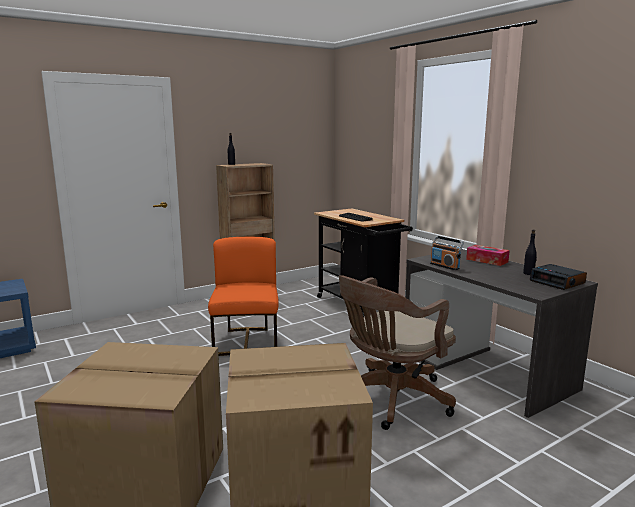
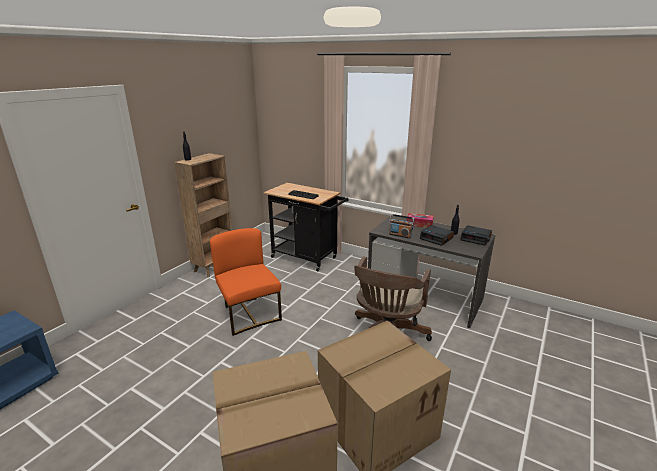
camera: 25 degrees left, 10 degrees up
none -> alarm clock [420,225,454,246]

